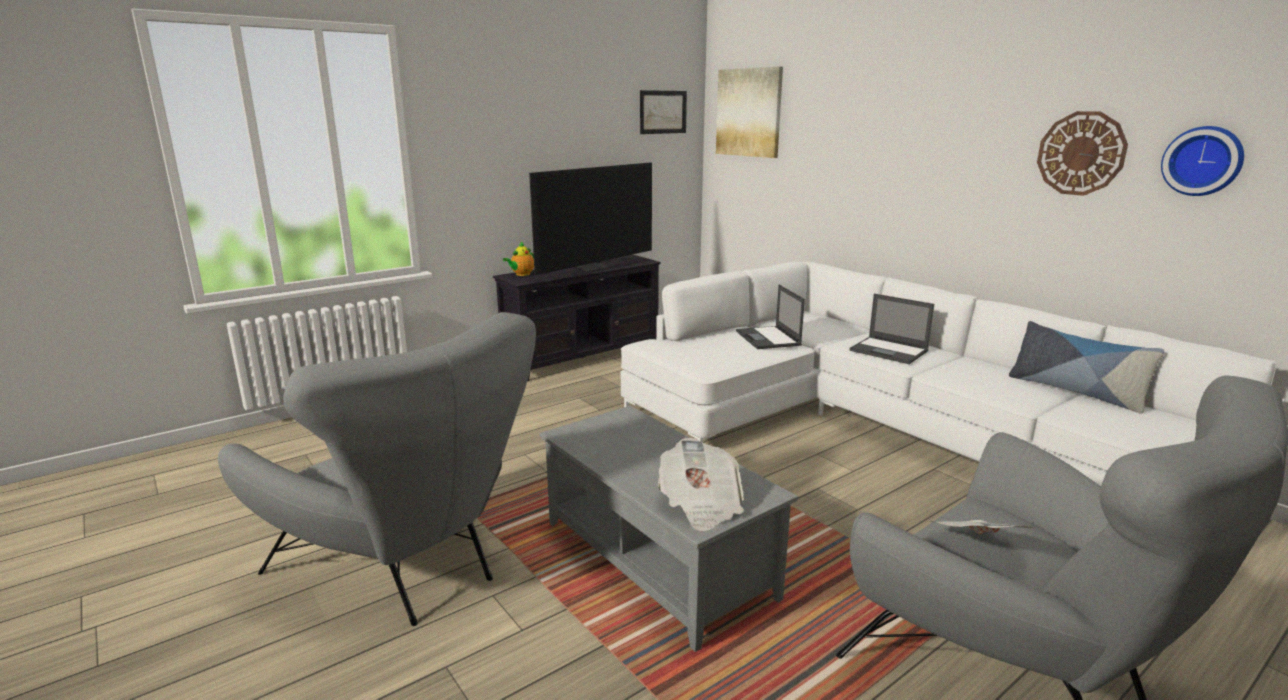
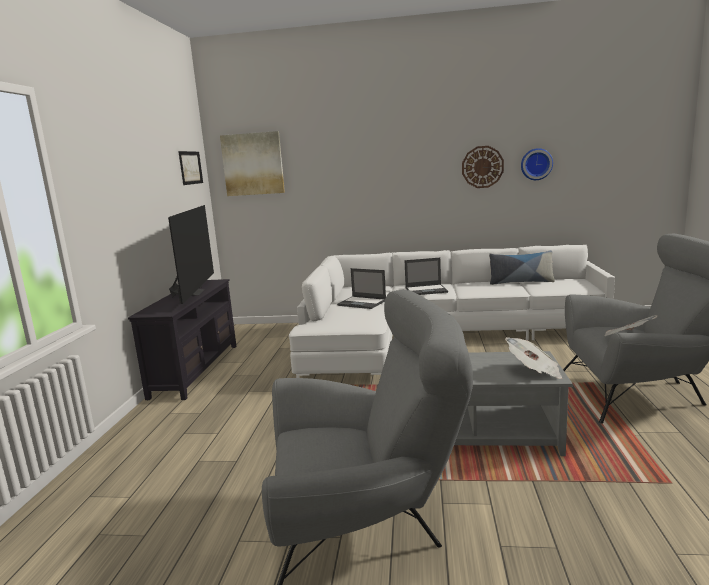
camera: 45 degrees left, 5 degrees down
teapot [503,242,534,276] -> none

